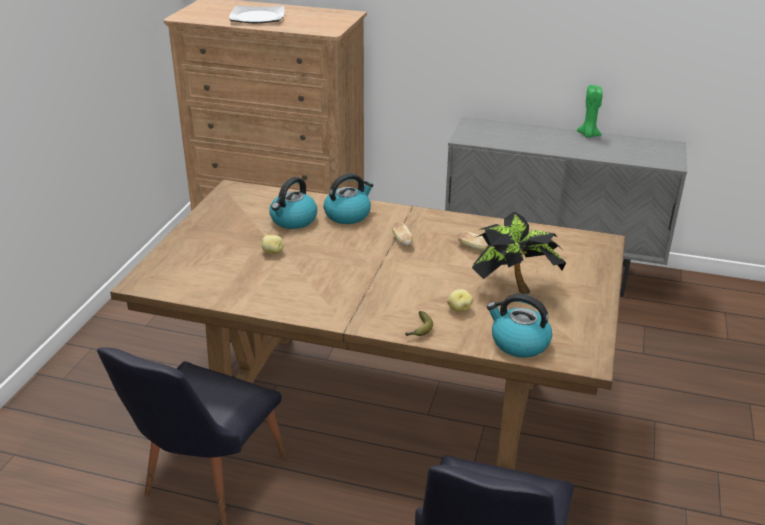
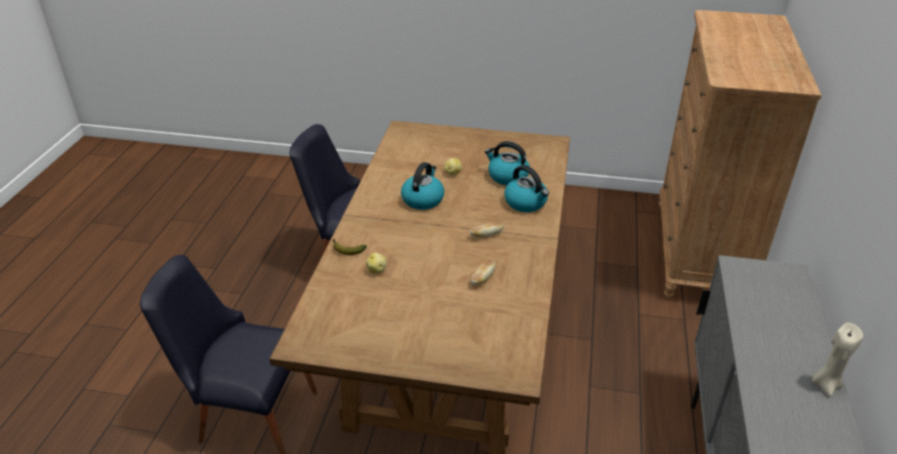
camera: 85 degrees right, 5 degrees up
plate [229,6,285,23] -> none
potted plant [472,212,566,294] -> none
kettle [487,294,552,358] -> kettle moved to [401,162,444,210]
green candle [577,85,602,138] -> beige candle [812,323,863,396]

